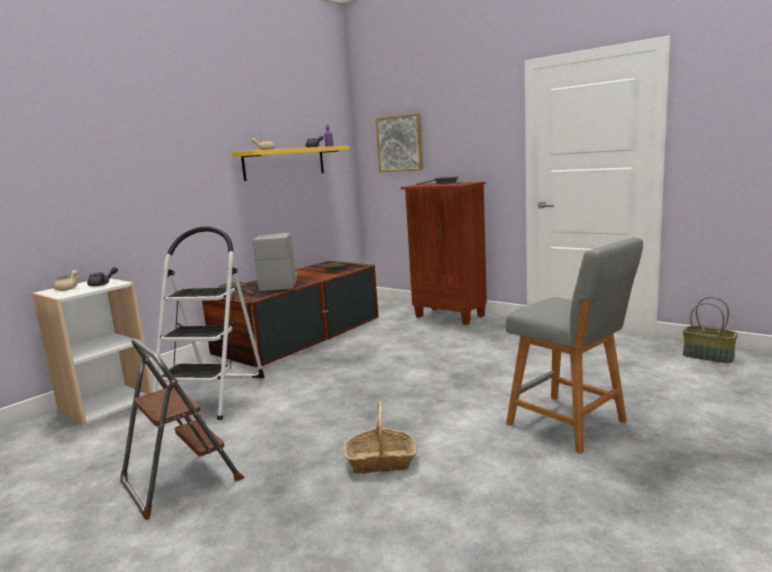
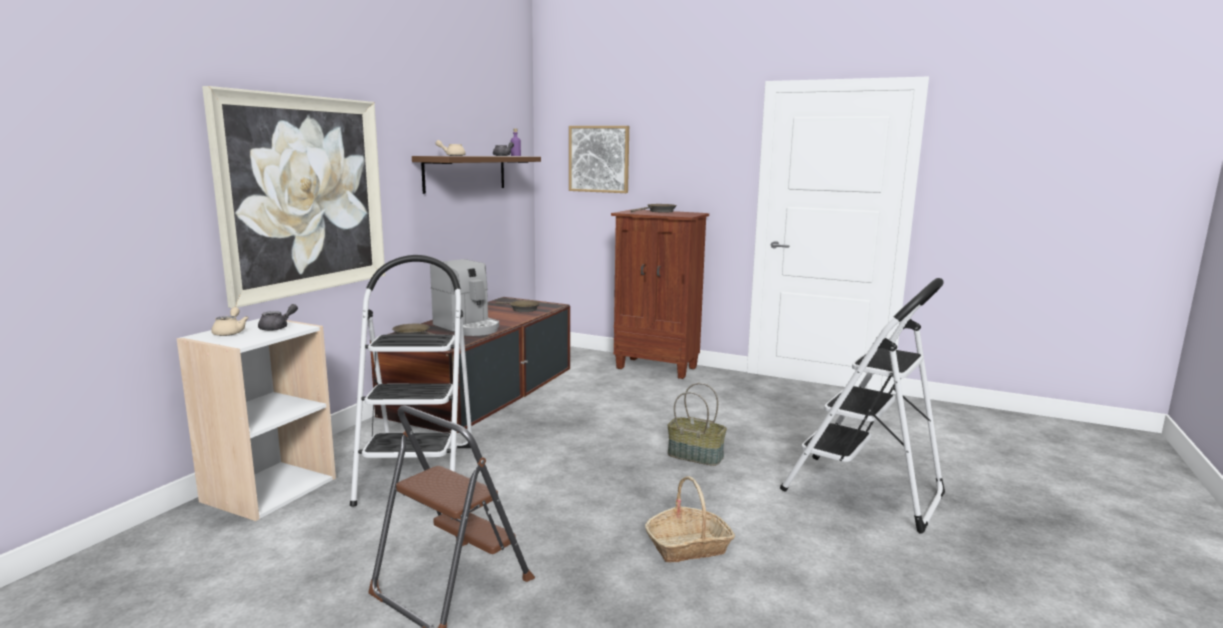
camera: 15 degrees left, 0 degrees up
yellow shelf [232,146,350,181] -> brown shelf [412,156,541,194]
coffee machine [253,233,298,291] -> coffee machine turned 150 degrees clockwise [430,259,499,336]
grey stool [506,238,643,454] -> step ladder [780,278,945,534]
basket [683,297,738,363] -> basket moved to [667,383,727,466]
none -> picture [202,86,385,308]

